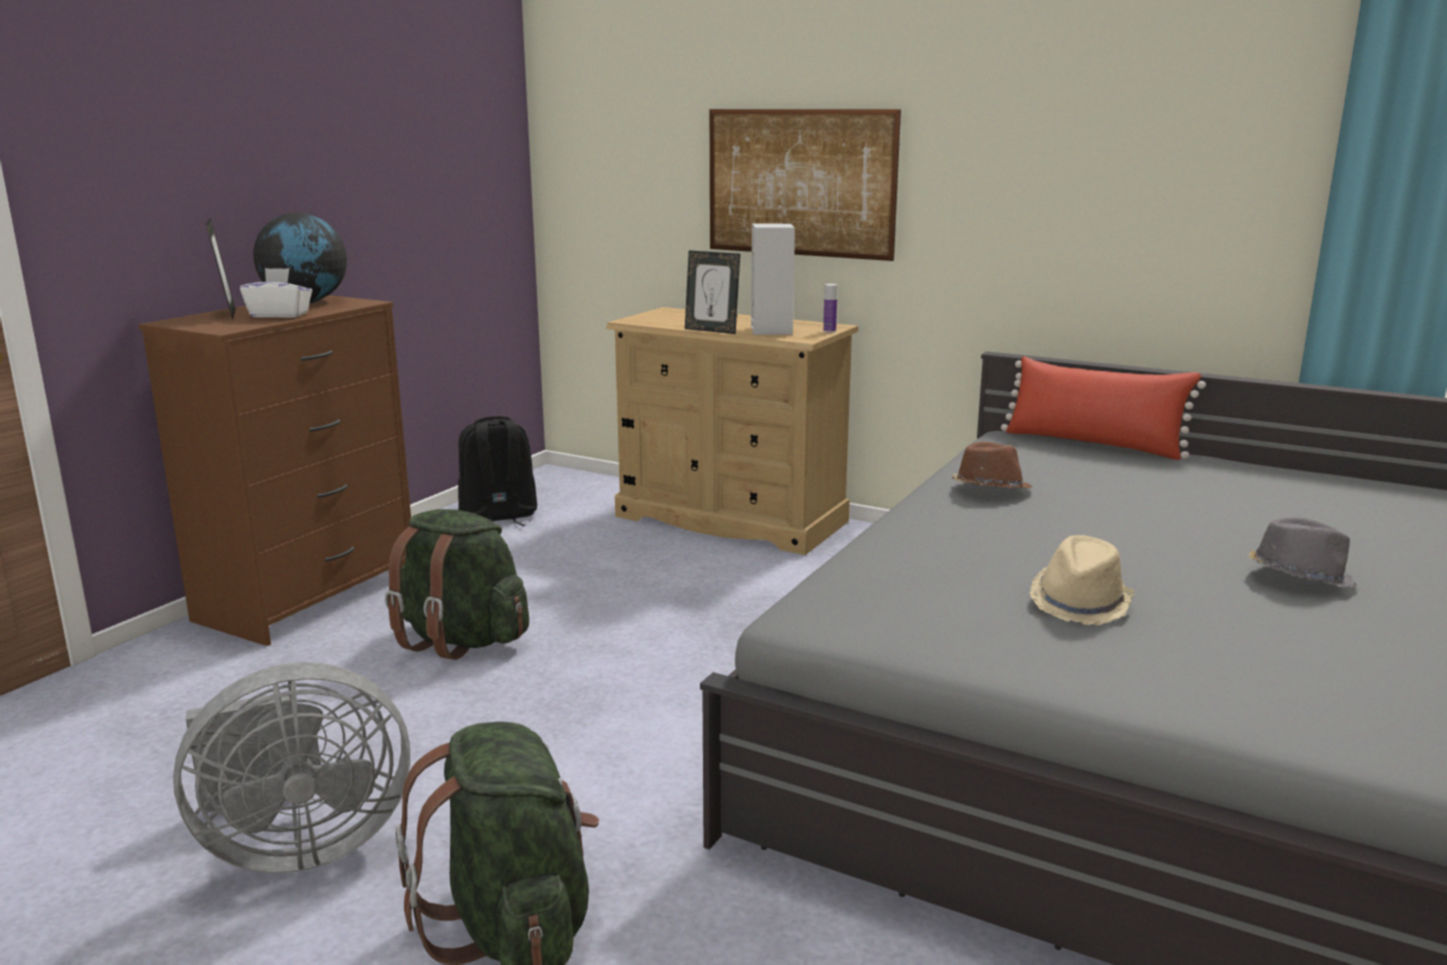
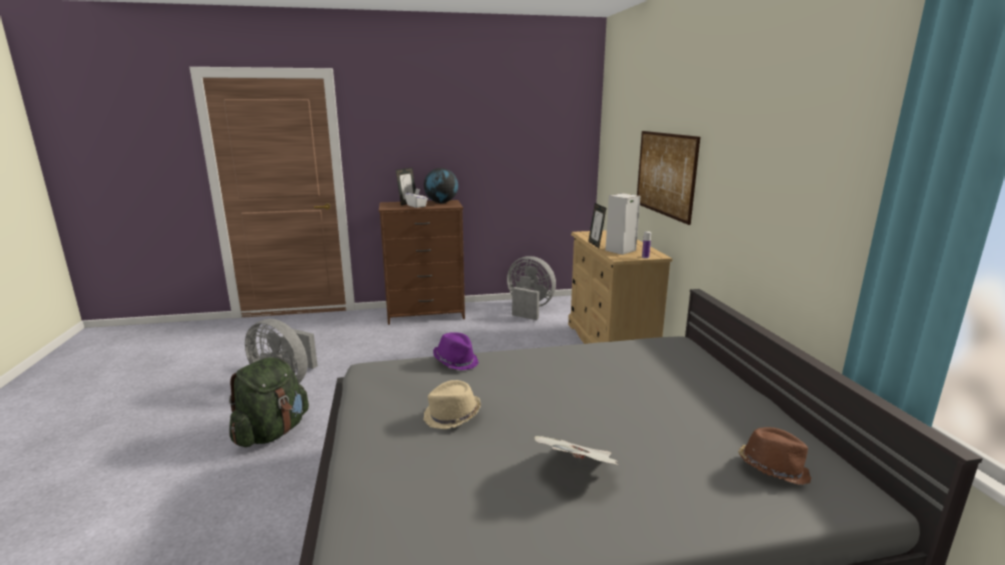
camera: 50 degrees right, 0 degrees up
green backpack [385,509,529,660] -> none
black backpack [458,416,537,526] -> grey fan [507,256,556,320]
brown hat [952,442,1032,488] -> brown hat moved to [738,427,811,485]
red pillow [1001,356,1206,460] -> none
grey hat [1248,517,1357,588] -> newspaper [534,436,618,465]
none -> purple hat [433,332,479,371]

